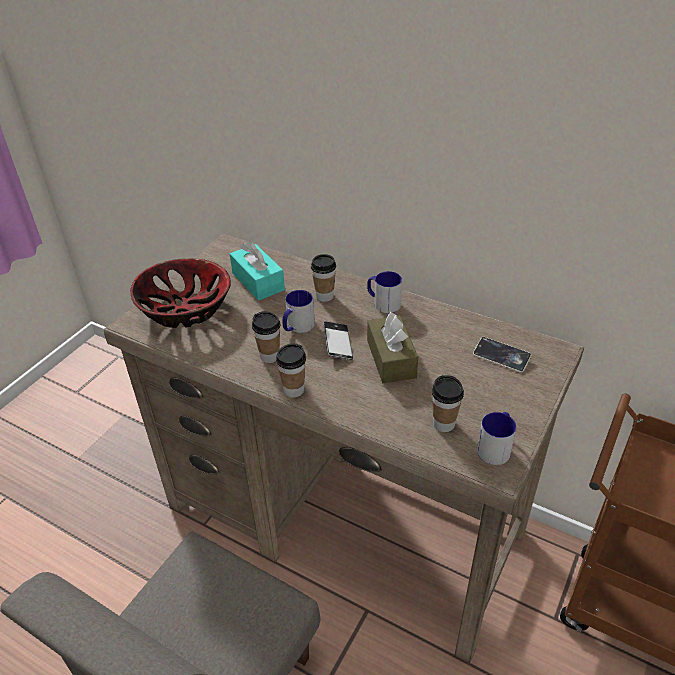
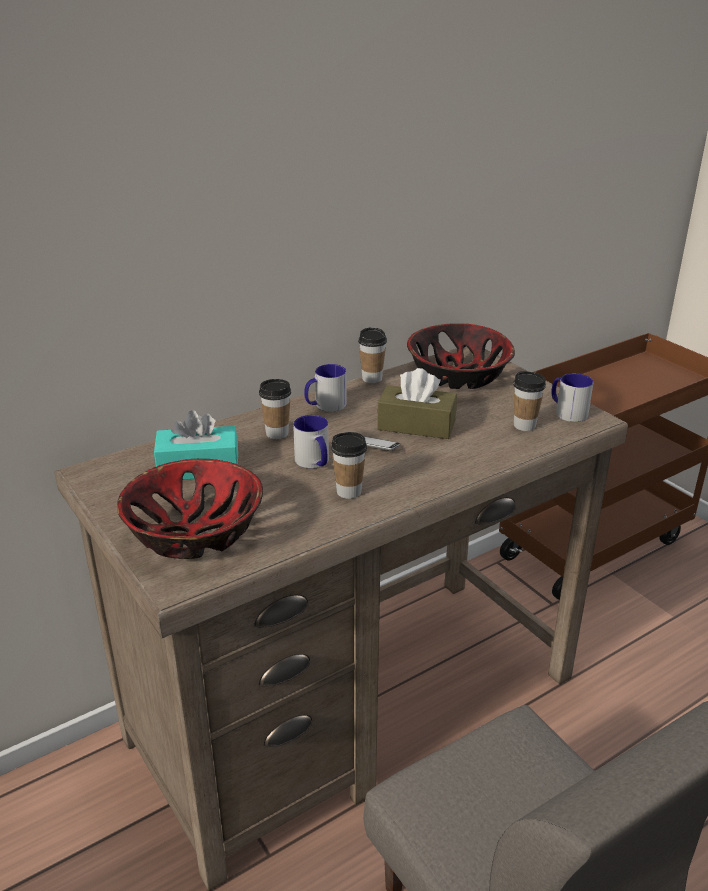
camera: 65 degrees left, 10 degrees down
cup [276,343,306,398] -> cup moved to [358,328,387,383]
phone [473,337,531,373] -> bowl [407,323,515,389]

